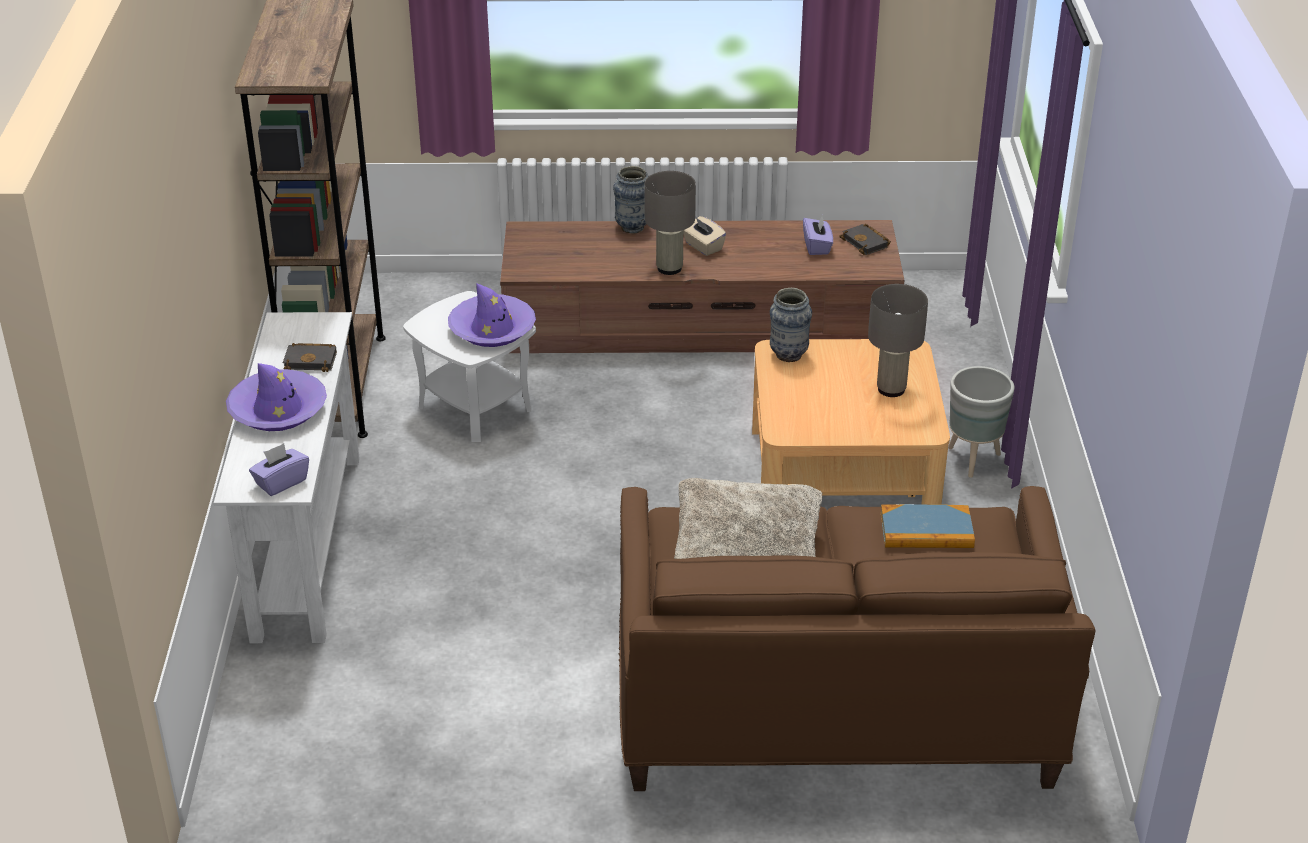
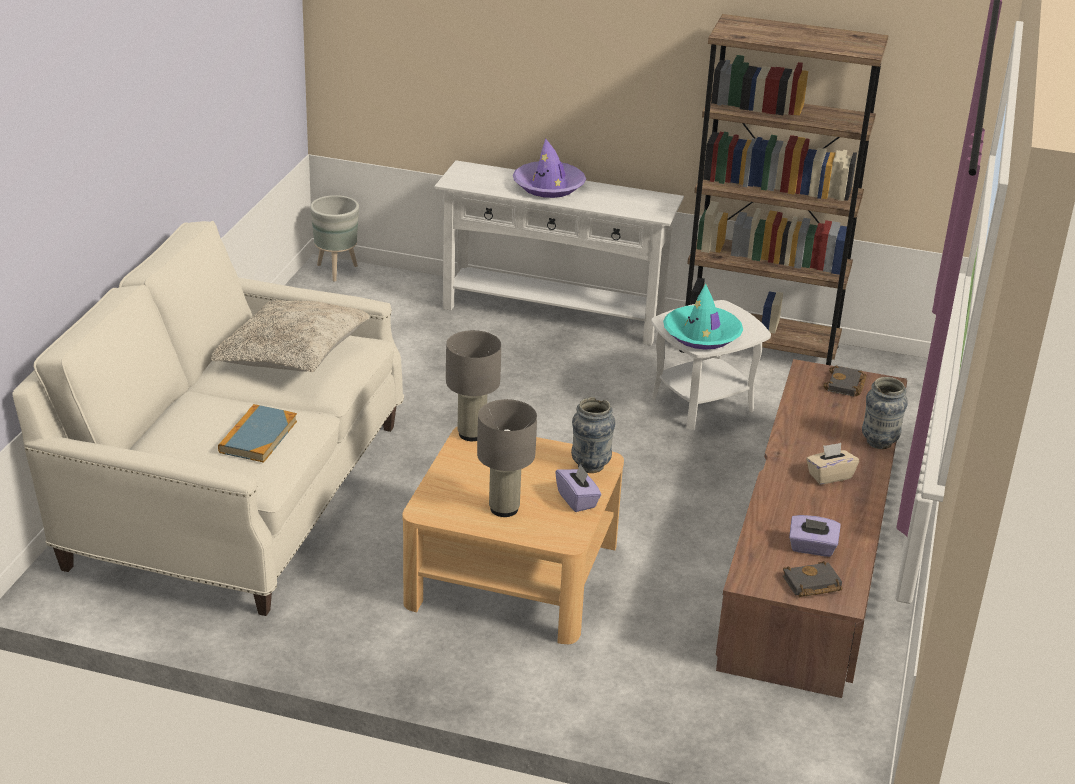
camera: 105 degrees right, 5 degrees down
purple tissue box [249,443,309,496] -> purple tissue box moved to [555,464,601,512]
black book [283,343,337,372] -> black book moved to [823,366,867,397]
purple hat [448,283,536,347] -> turquoise hat [663,284,743,350]
brown sofa [619,486,1096,791] -> white sofa [12,221,404,616]
grey table lamp [644,171,696,275] -> grey table lamp moved to [446,330,501,441]
grey planter [948,366,1015,478] -> grey planter moved to [310,195,359,281]

